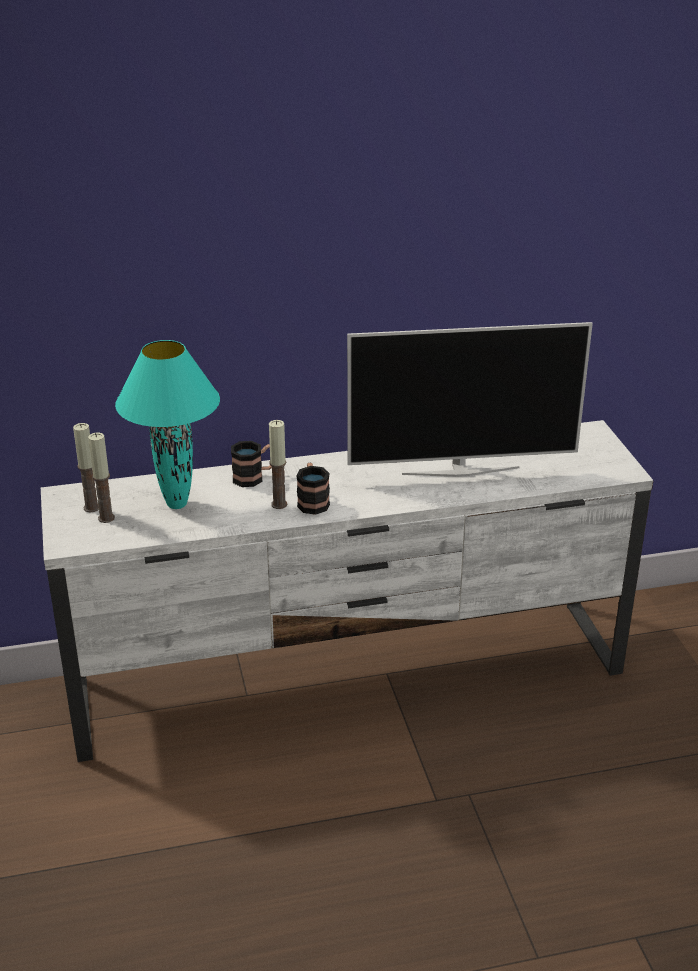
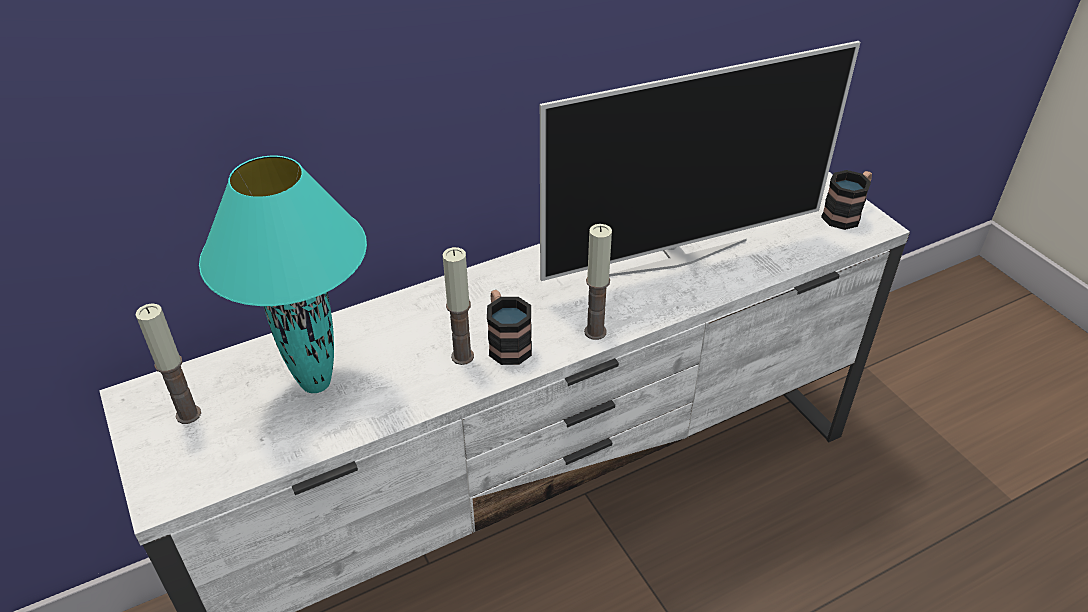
camera: 15 degrees left, 10 degrees up
candle [88,433,115,523] -> candle moved to [584,224,612,340]
mug [231,441,272,487] -> mug moved to [821,170,872,230]

